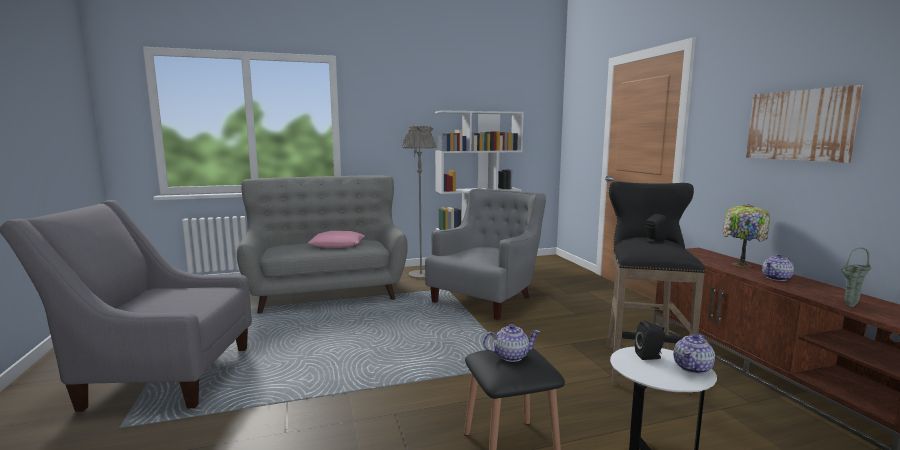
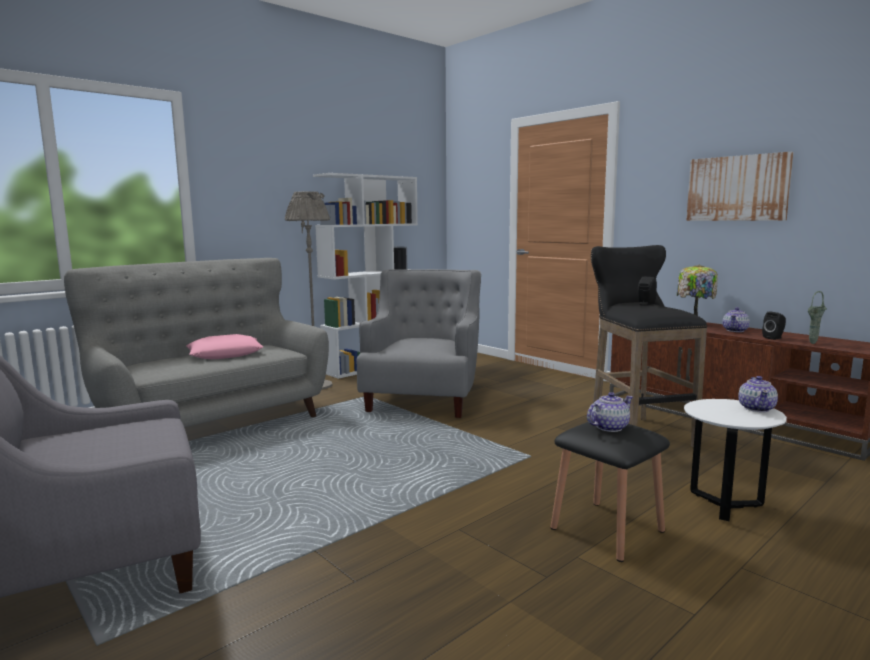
camera: 25 degrees left, 0 degrees up
black speaker [635,320,665,360] -> black speaker moved to [762,311,786,340]

